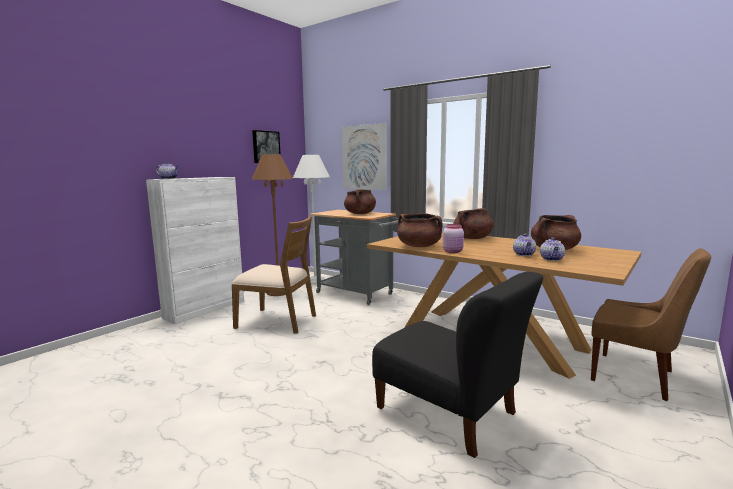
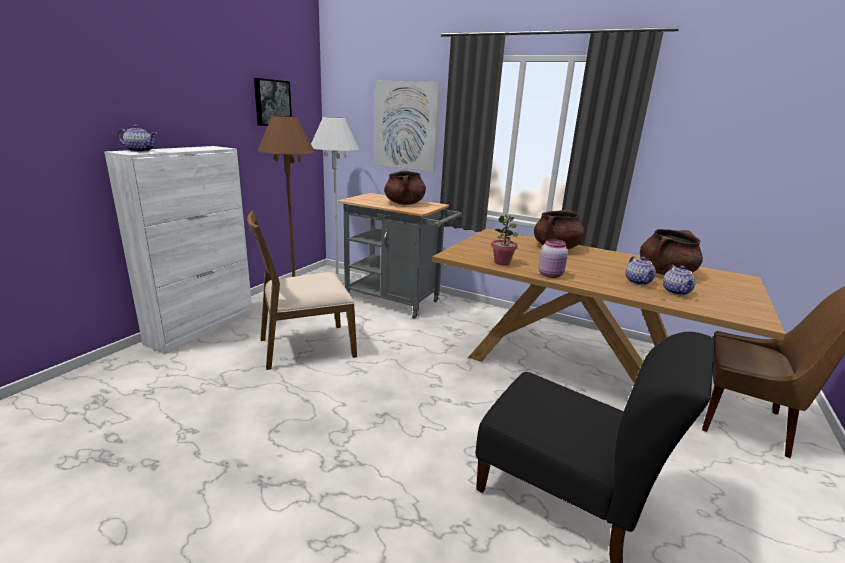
camera: 10 degrees left, 10 degrees up
brown chair [232,216,316,334] -> brown chair turned 150 degrees clockwise [247,210,357,370]
brown cooking pot [397,213,442,247] -> potted plant [491,214,519,266]

